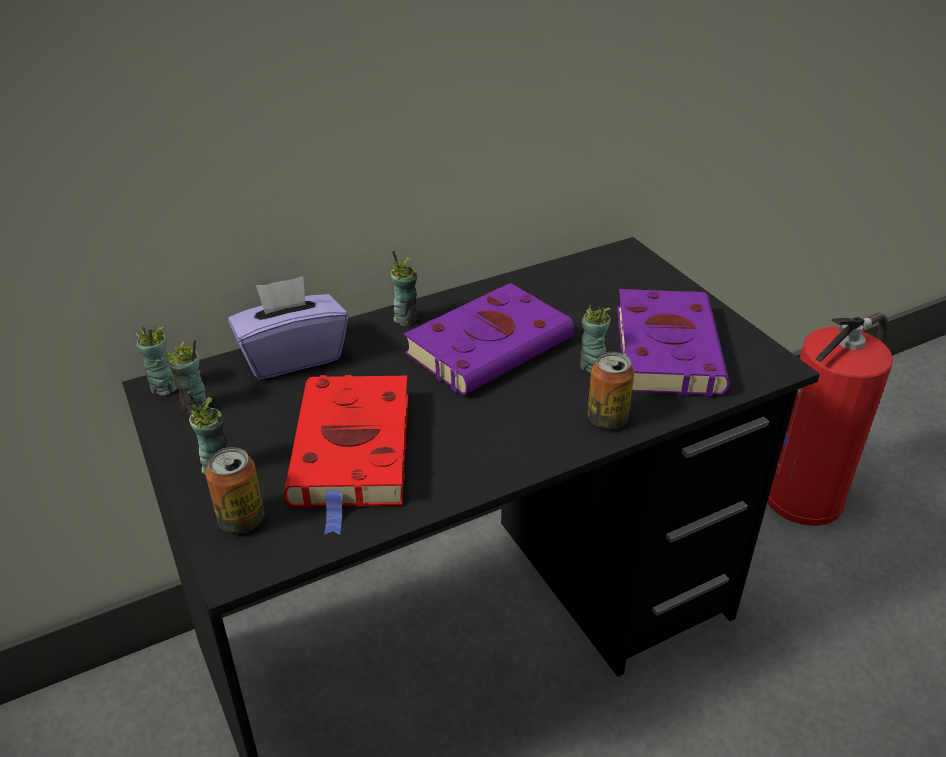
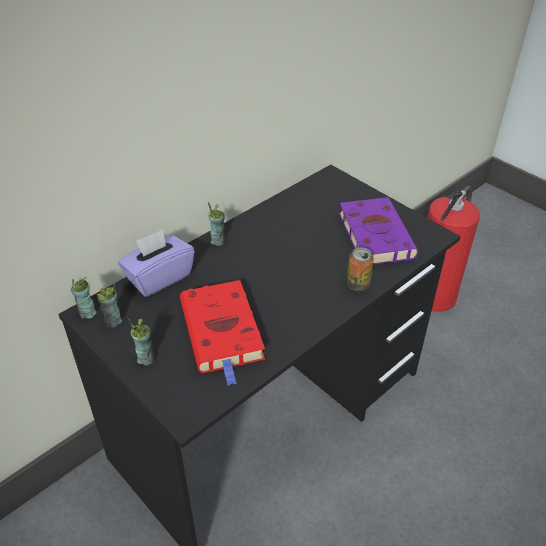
camera: 15 degrees left, 5 degrees up
can [206,447,264,533] -> none
purple book [404,283,574,396] -> none
cup [580,305,611,373] -> none

